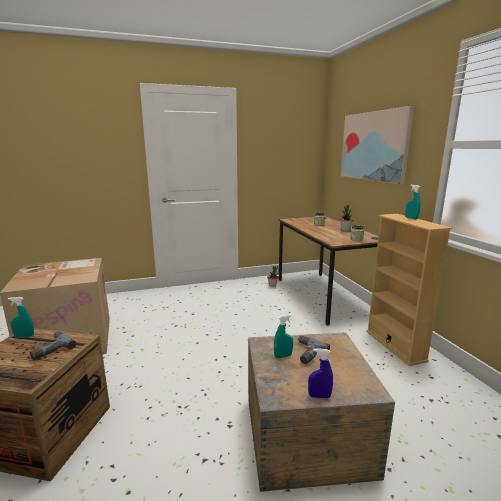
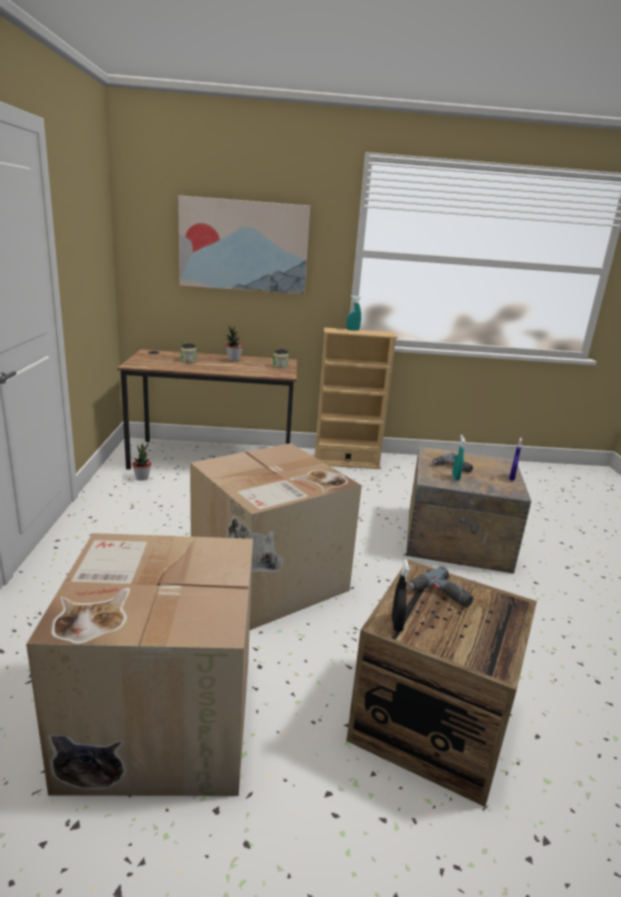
camera: 75 degrees left, 5 degrees up
turquoise spray bottle [8,297,34,338] -> black spray bottle [392,560,409,632]
none -> cardboard box [190,443,362,630]

